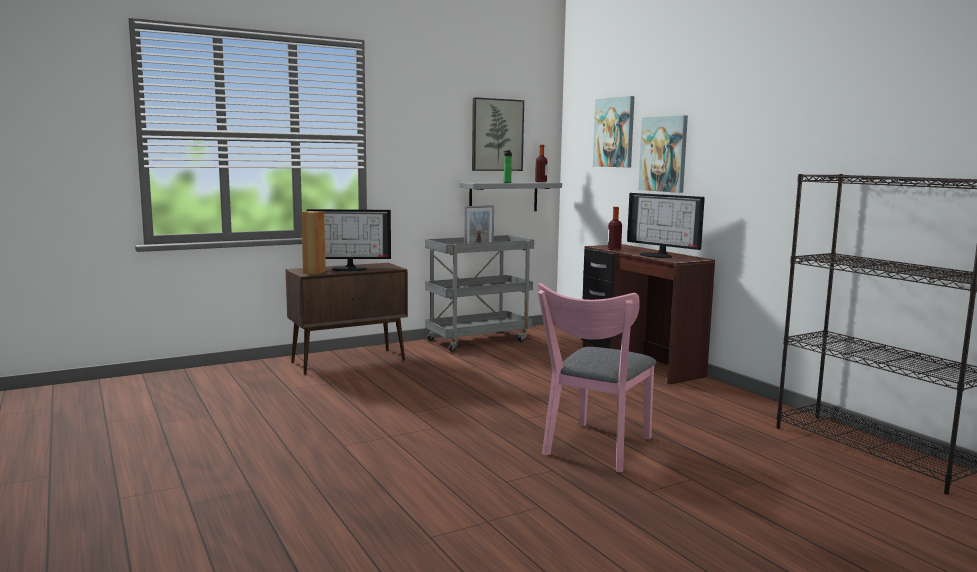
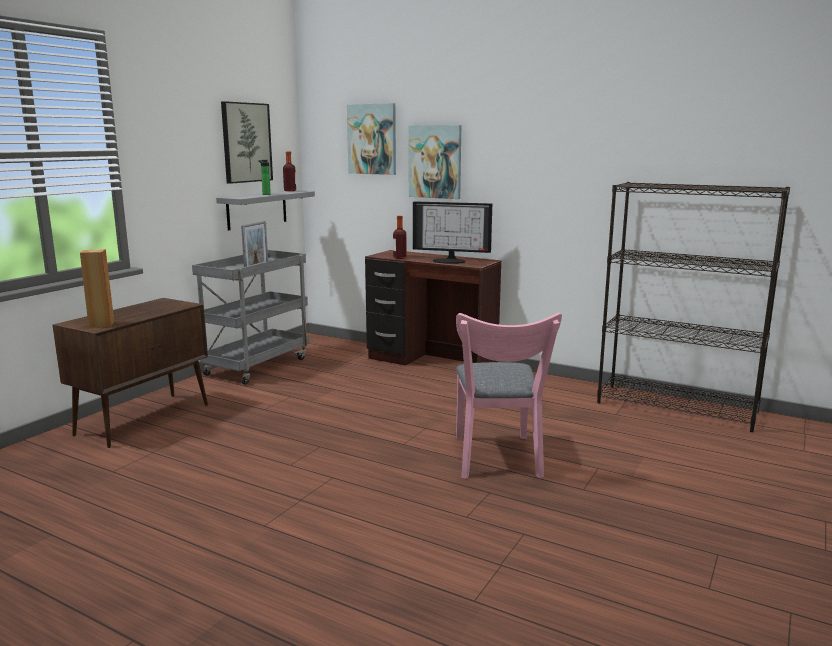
camera: 30 degrees left, 5 degrees up
monitor [307,209,391,272] -> none

